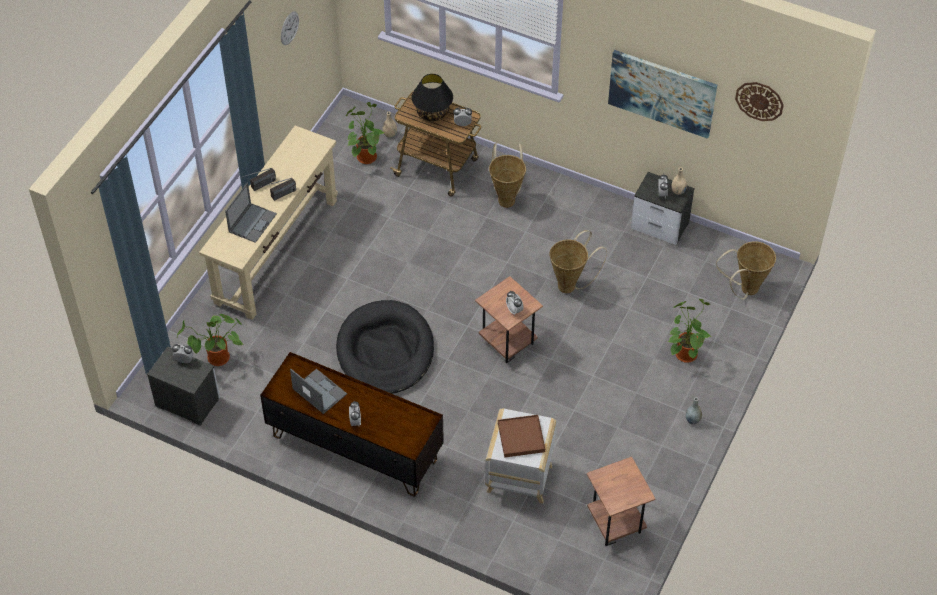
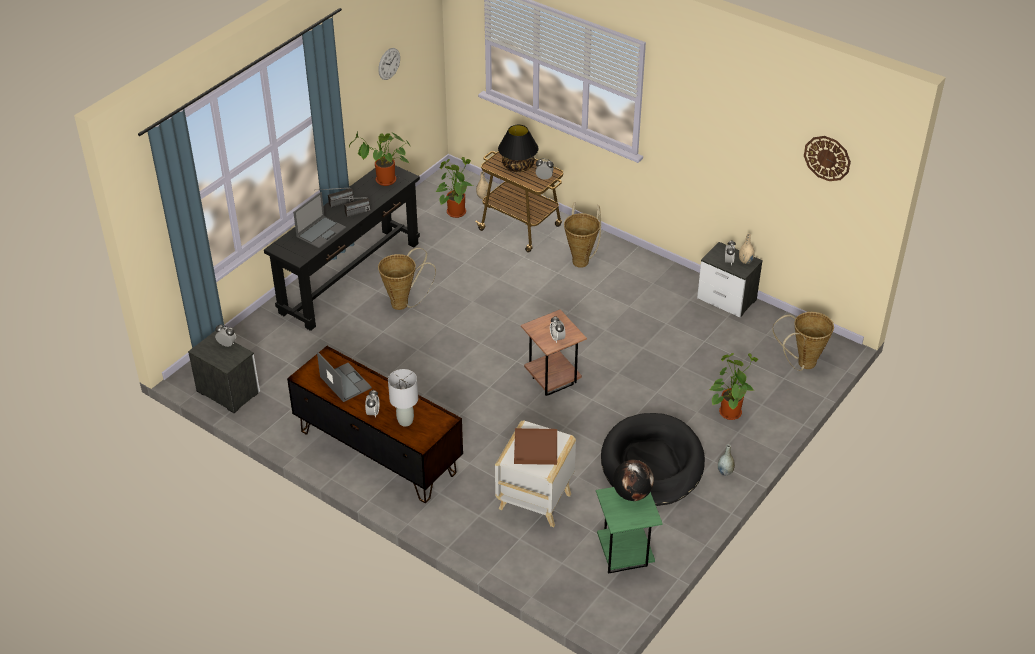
camera: 10 degrees right, 10 degrees down
potted plant [177,314,244,366] -> potted plant moved to [349,132,410,186]
beige console table [199,125,338,320] -> black console table [264,165,420,331]
black dog bed [336,300,434,394] -> black dog bed moved to [601,413,705,506]
basket [549,230,607,293] -> basket moved to [378,248,436,310]
brown side table [587,457,656,546] -> green side table [596,487,663,574]
picture [608,50,717,139] -> none
none -> grey table lamp [388,369,418,427]
none -> globe [613,460,654,501]

